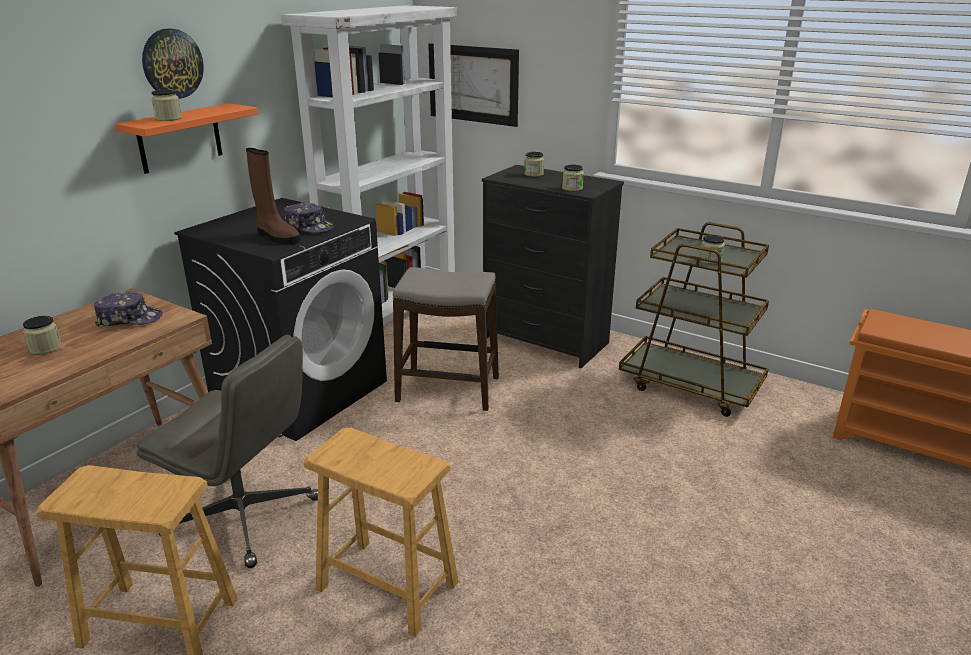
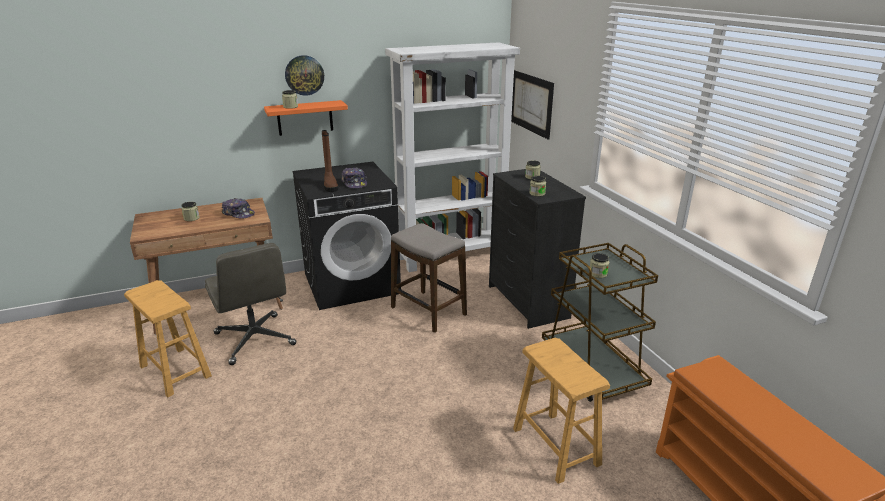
camera: 35 degrees right, 0 degrees up
brown stool [304,428,459,637] -> brown stool moved to [513,338,610,484]

